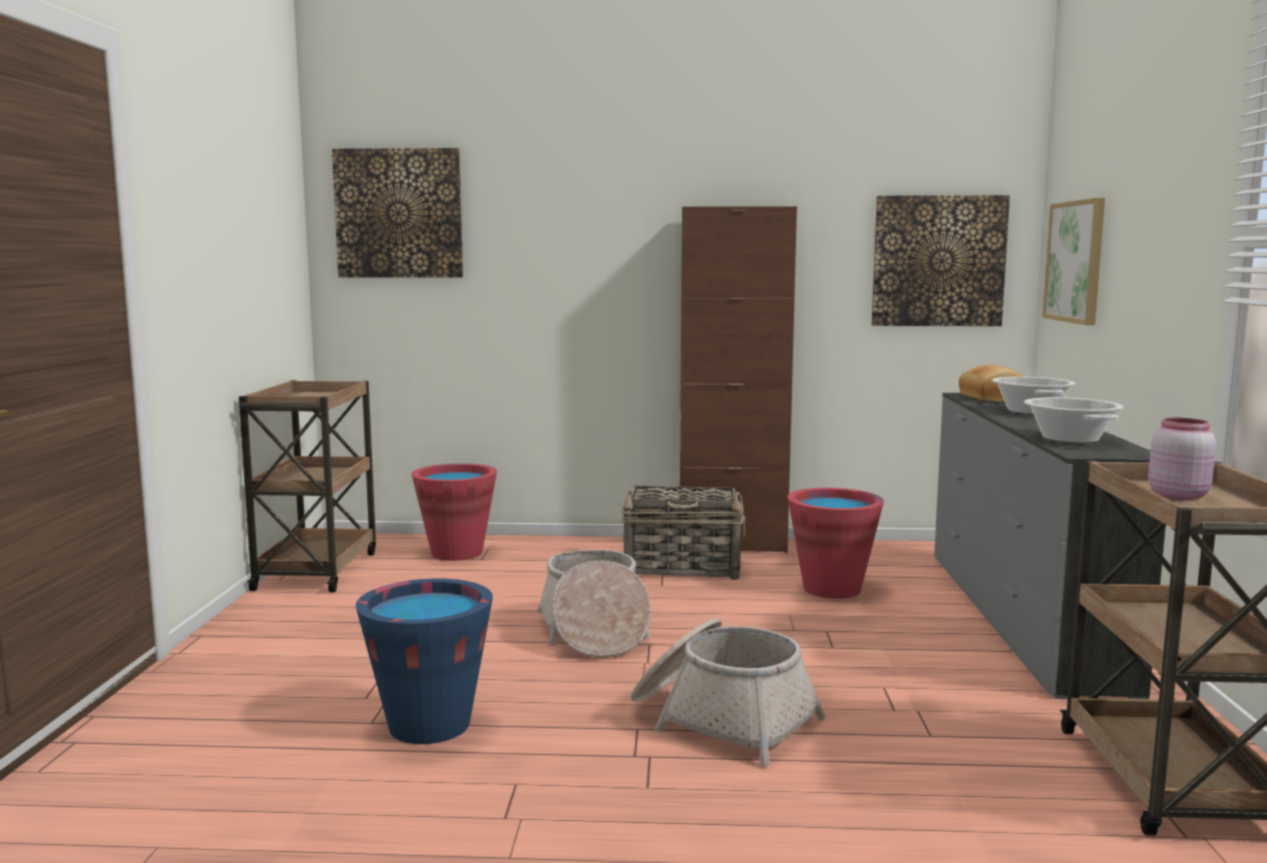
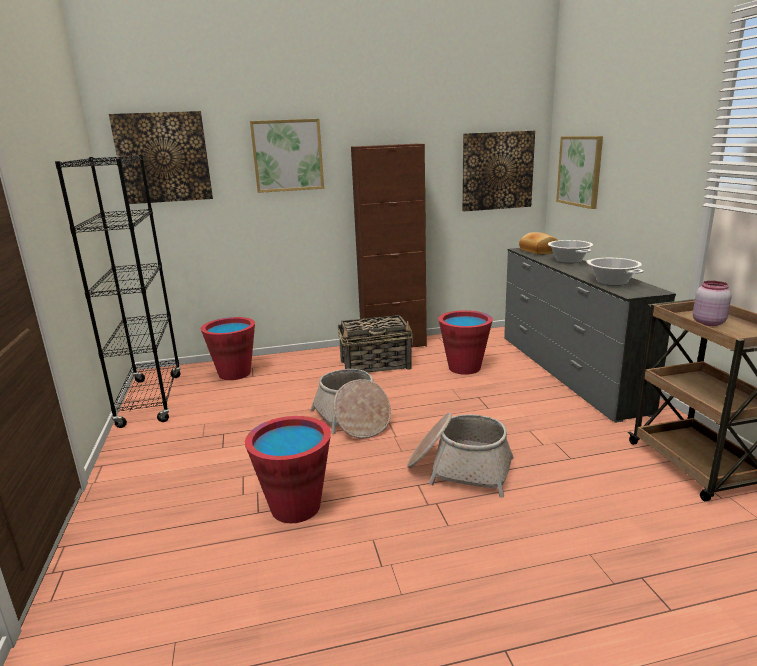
camera: 15 degrees left, 10 degrees up
brown cart [239,380,376,592] -> black bookcase [55,155,181,428]
blue bucket [355,579,493,744] -> red bucket [245,416,331,523]
none -> picture [250,119,324,193]

